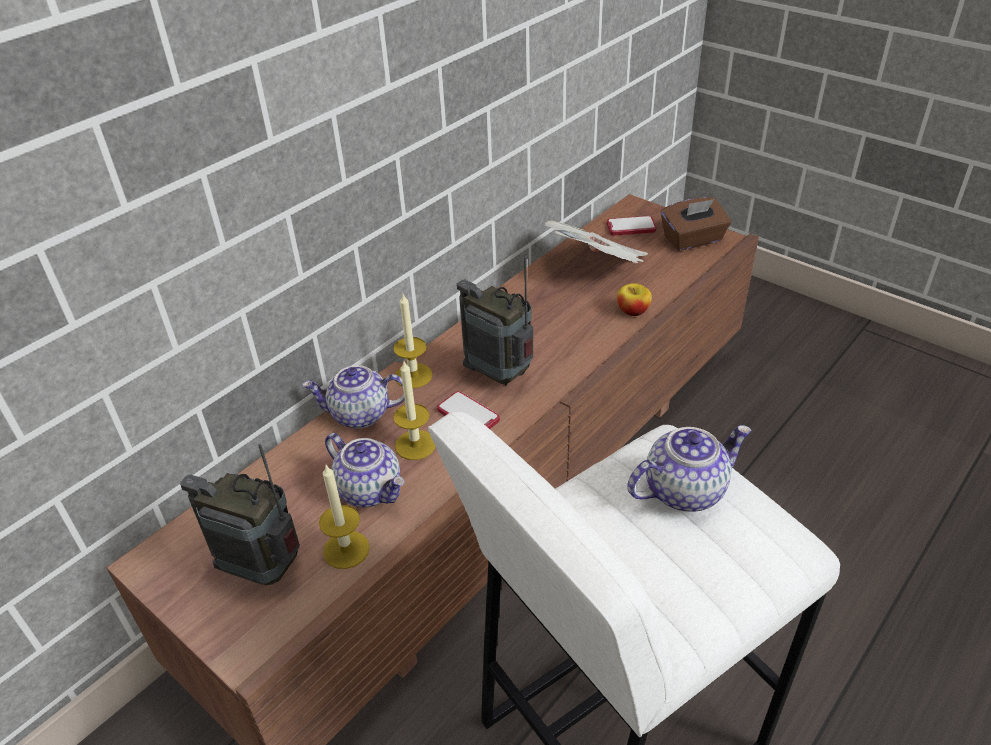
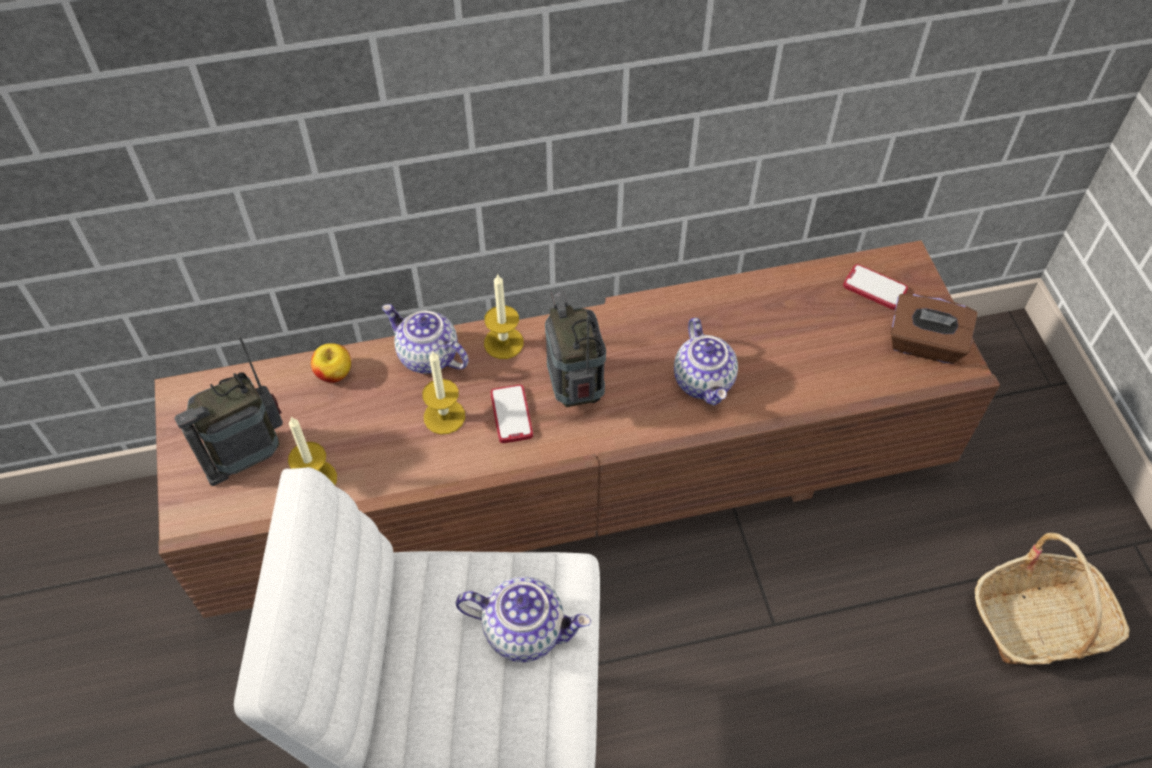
camera: 35 degrees right, 15 degrees up
radio [180,444,300,585] -> radio turned 90 degrees counterclockwise [174,336,283,486]
teapot [325,433,404,507] -> teapot moved to [674,318,738,406]
newspaper [545,220,648,263] -> none
apple [617,283,652,316] -> apple moved to [311,343,351,383]
none -> basket [975,533,1130,665]

